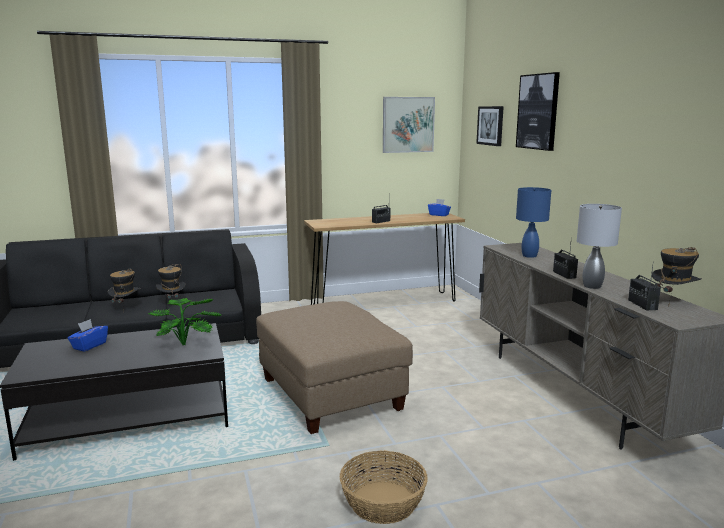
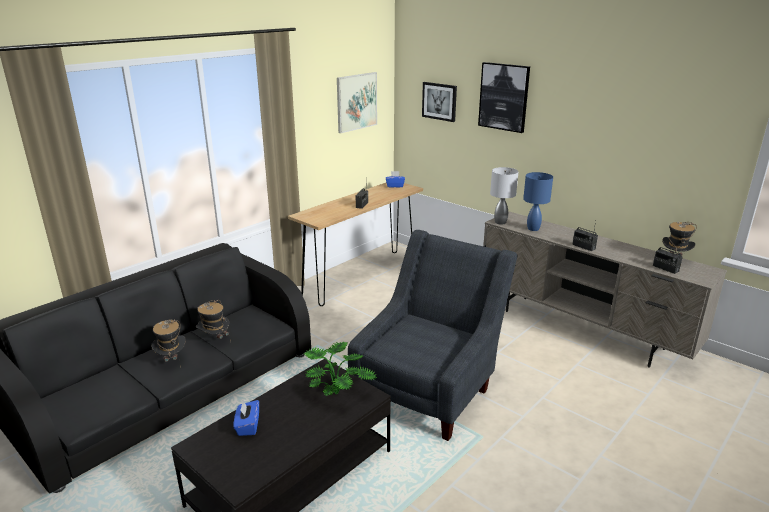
camera: 30 degrees left, 10 degrees up
beige ottoman [256,301,413,434] -> grey armchair [348,230,518,441]
basket [340,450,428,524] -> none
grey table lamp [577,204,622,289] -> grey table lamp moved to [490,167,518,225]

